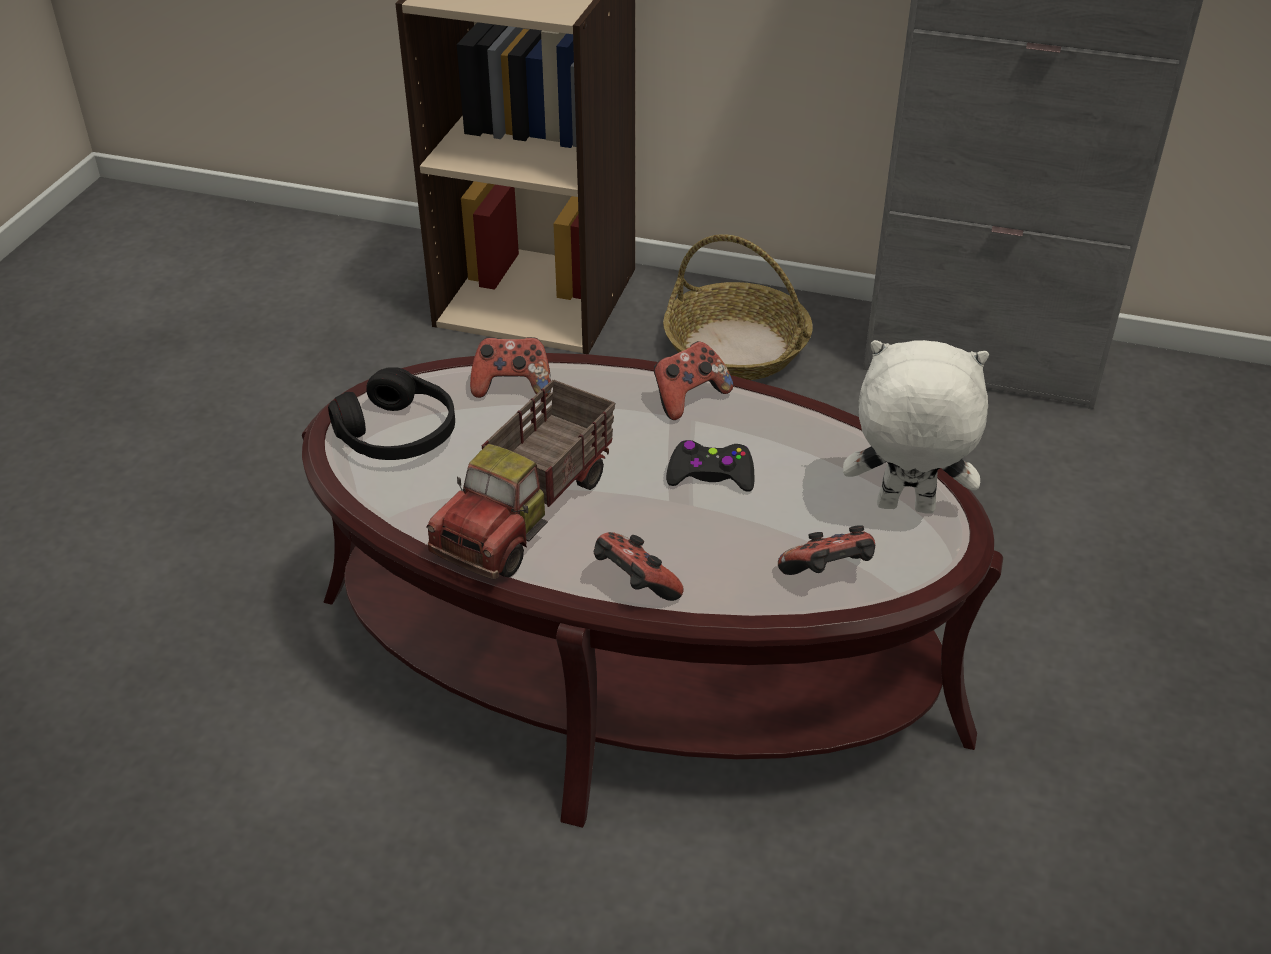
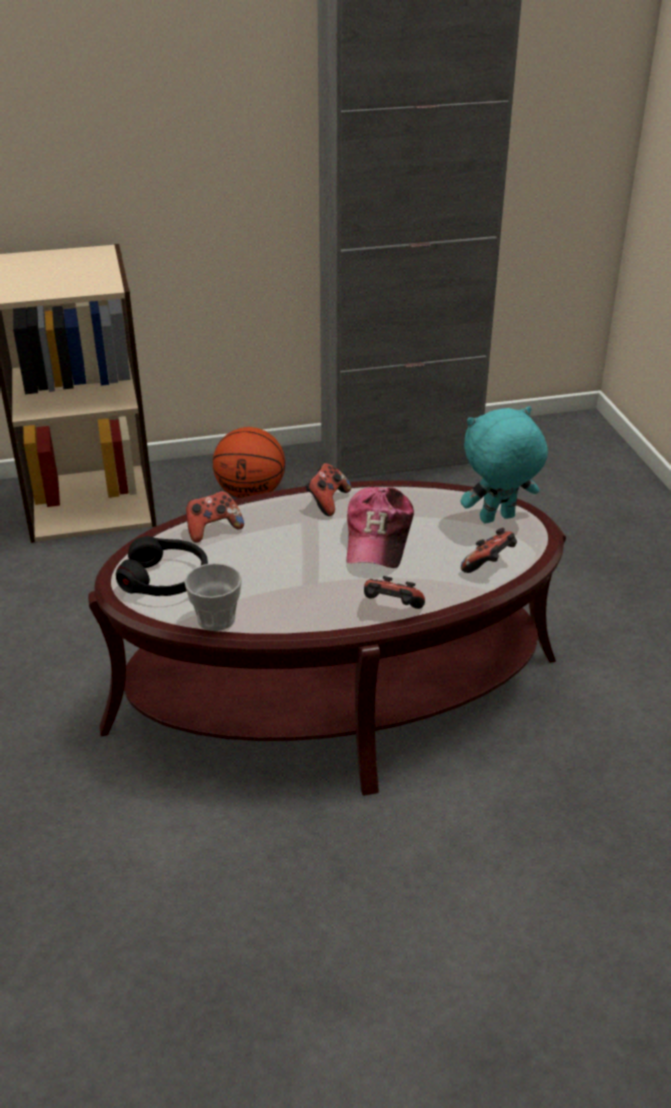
camera: 30 degrees left, 5 degrees down
toy truck [426,380,615,579] -> none
basket [663,234,813,380] -> basketball [213,427,285,498]
black game controller [666,440,754,492] -> cap [347,487,414,568]
white plush toy [843,340,989,514] -> turquoise plush toy [461,406,548,523]
none -> cup [184,563,242,631]

